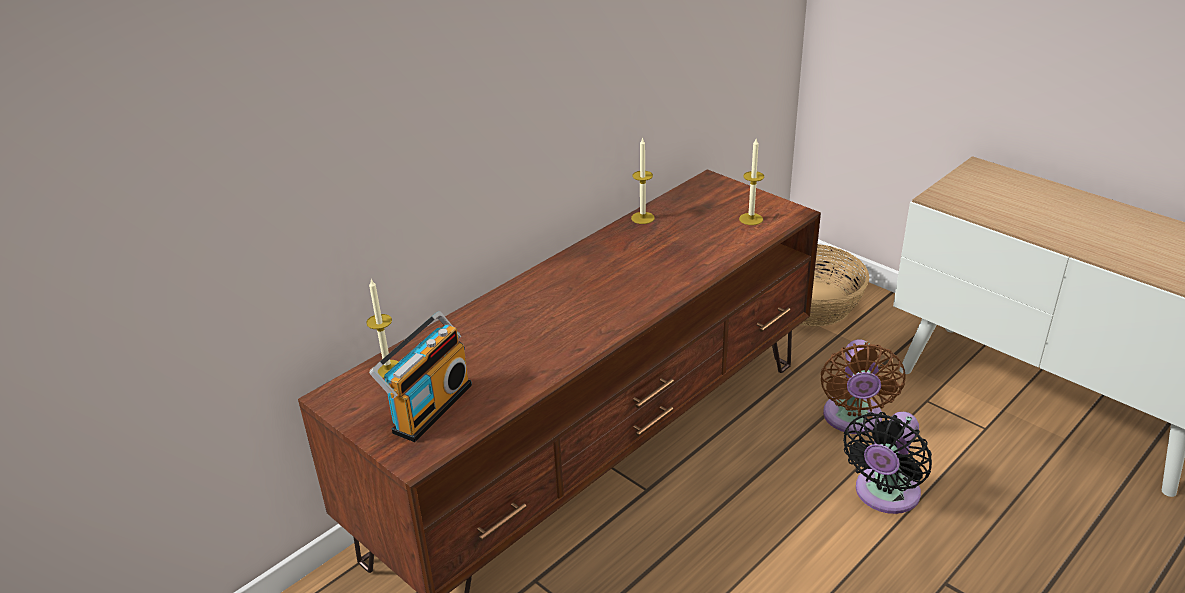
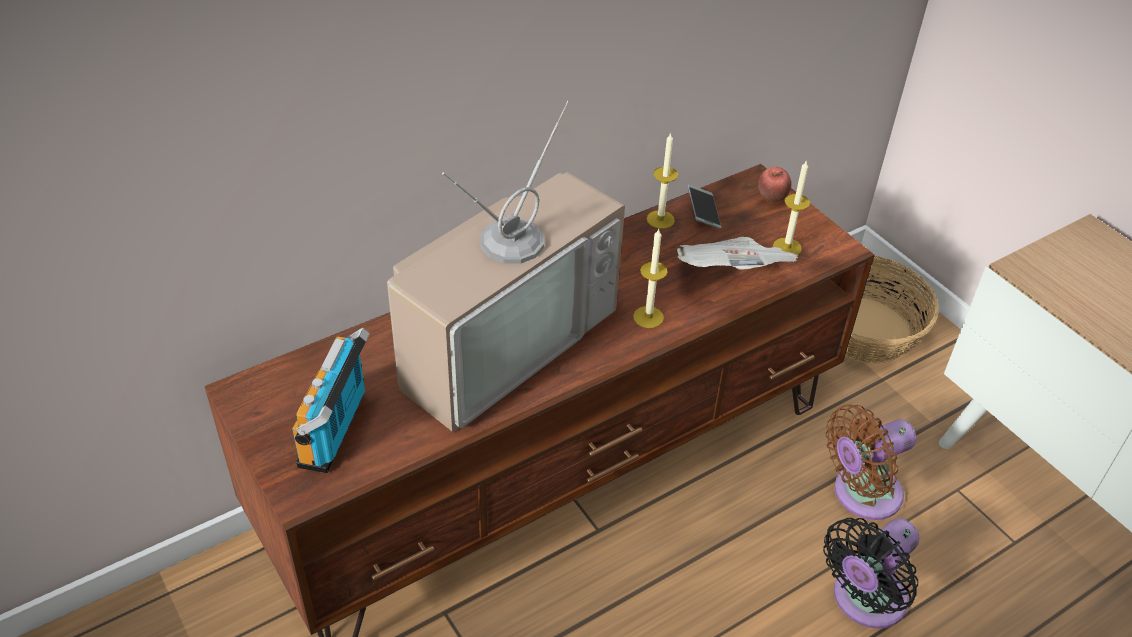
camera: 10 degrees right, 10 degrees up
candle [366,279,399,378] -> candle moved to [633,228,667,328]
radio [369,311,472,442] -> radio turned 150 degrees clockwise [292,328,370,473]
brown fan [821,339,906,434] -> brown fan turned 45 degrees clockwise [826,404,916,520]
none -> television [387,101,625,432]
none -> newspaper [677,237,798,270]
none -> phone [688,184,721,229]
none -> apple [758,167,791,203]

